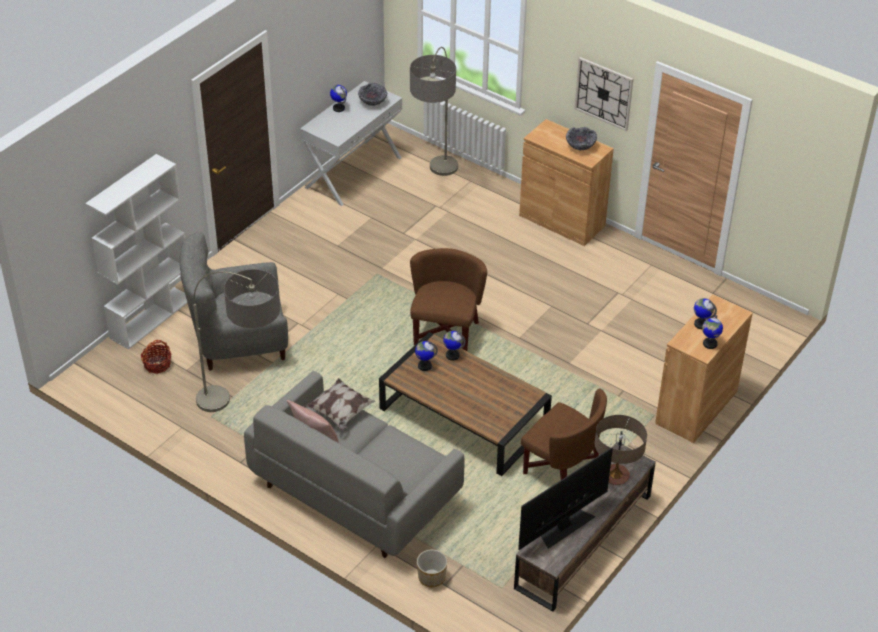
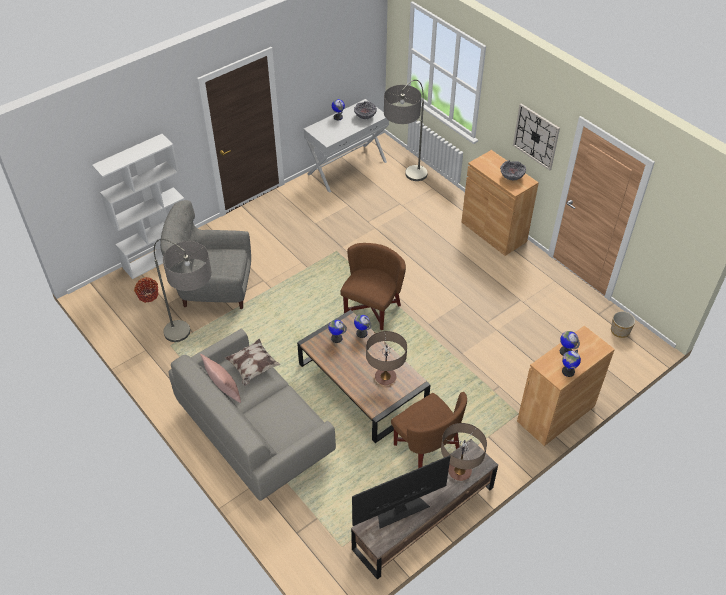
camera: 15 degrees right, 5 degrees up
planter [417,550,447,587] -> planter moved to [611,311,635,338]
none -> table lamp [366,331,407,385]

